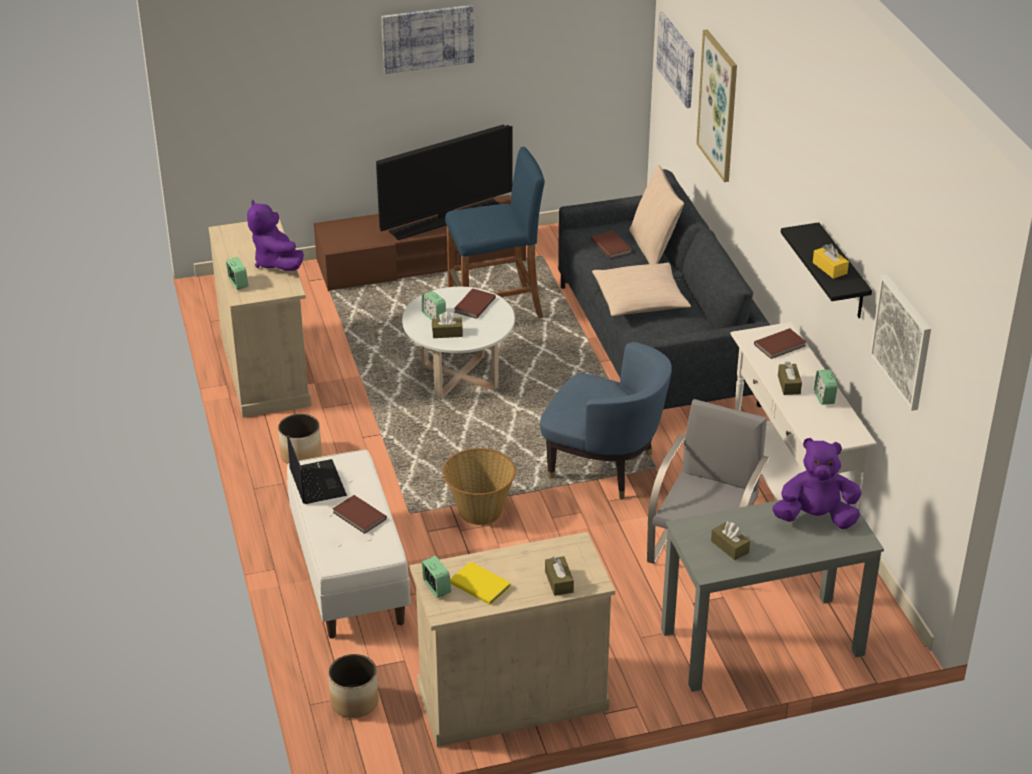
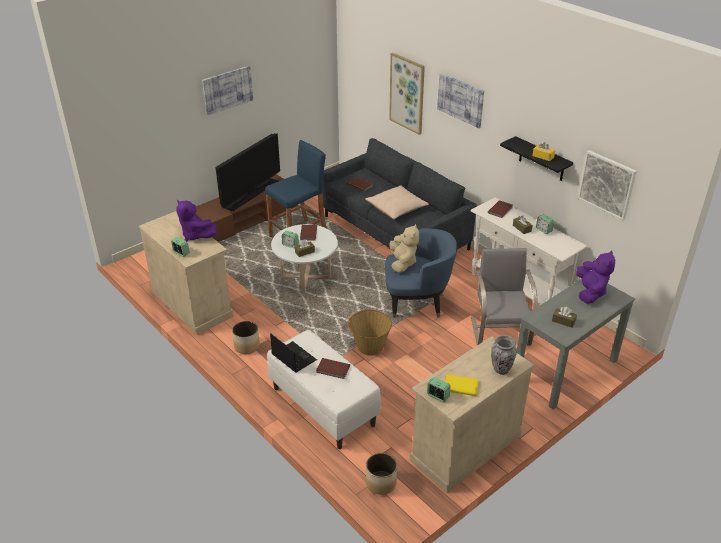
camera: 25 degrees left, 0 degrees up
brown tissue box [545,556,574,596] -> vase [491,335,517,375]
beige pillow [629,165,684,264] -> none
picture [656,12,694,108] -> picture moved to [437,73,484,128]
purple plush toy [772,438,862,529] -> purple plush toy turned 120 degrees clockwise [576,250,615,304]
none -> beige plush toy [389,224,419,273]

